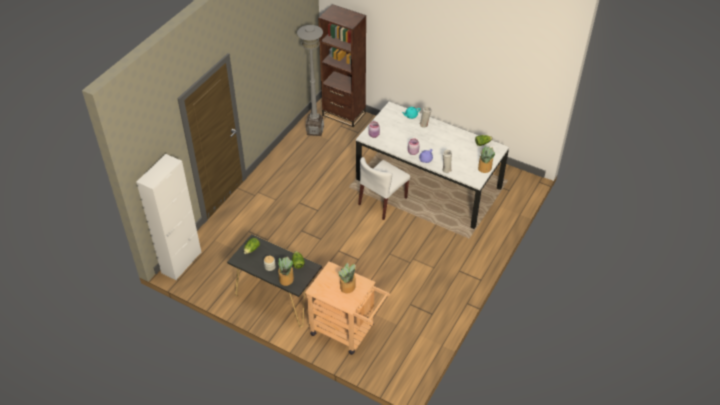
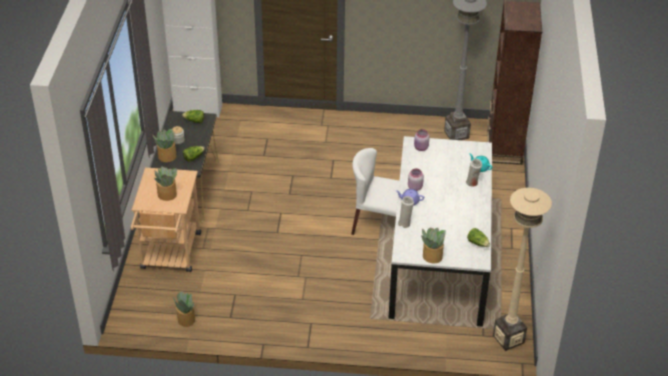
camera: 65 degrees right, 5 degrees down
none -> potted plant [173,291,195,327]
none -> beige floor lamp [493,188,552,351]

